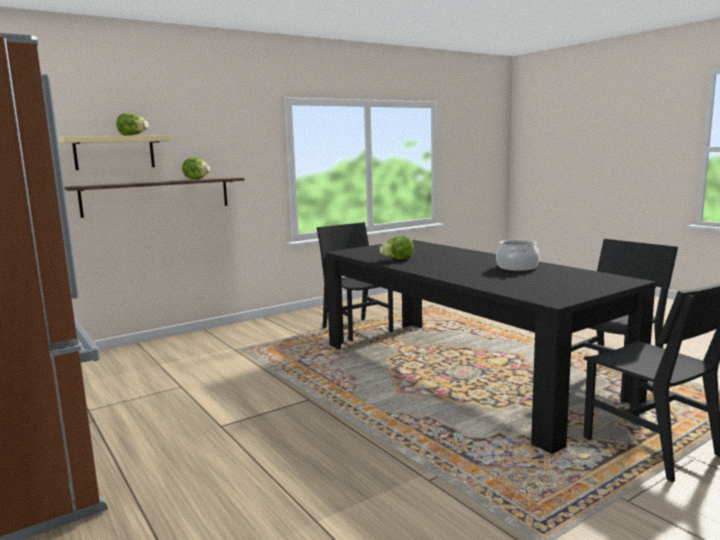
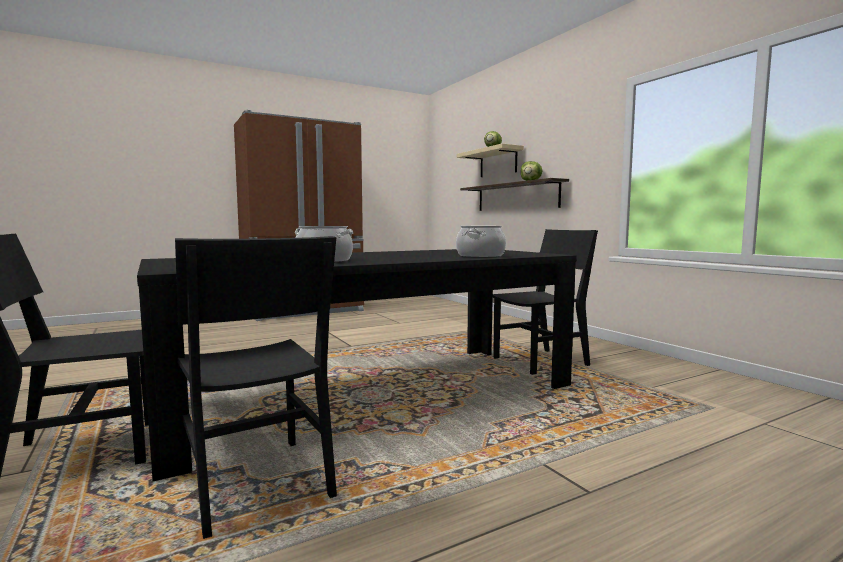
camera: 95 degrees right, 5 degrees down
lettuce [379,236,414,259] -> none
none -> cooking pot [456,226,506,258]

